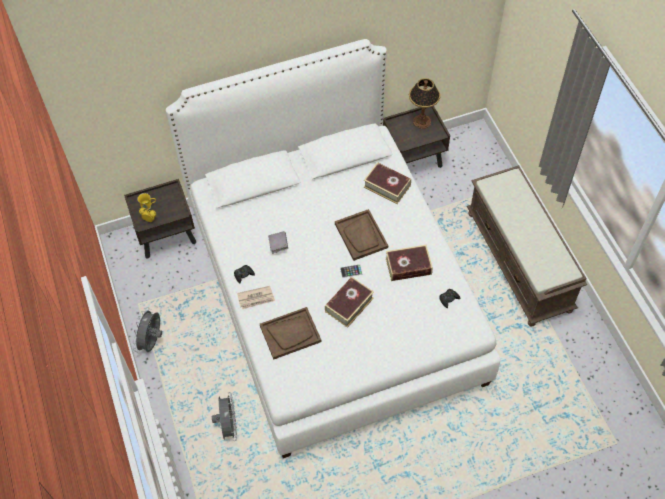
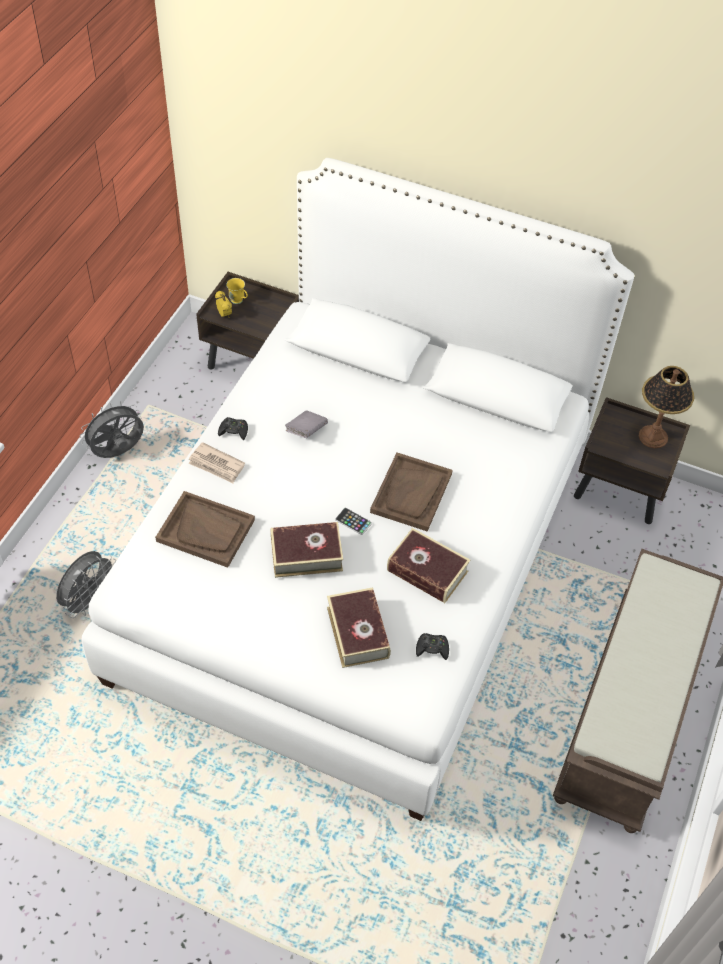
camera: 40 degrees right, 5 degrees down
book [364,162,411,204] -> book moved to [327,587,391,668]

